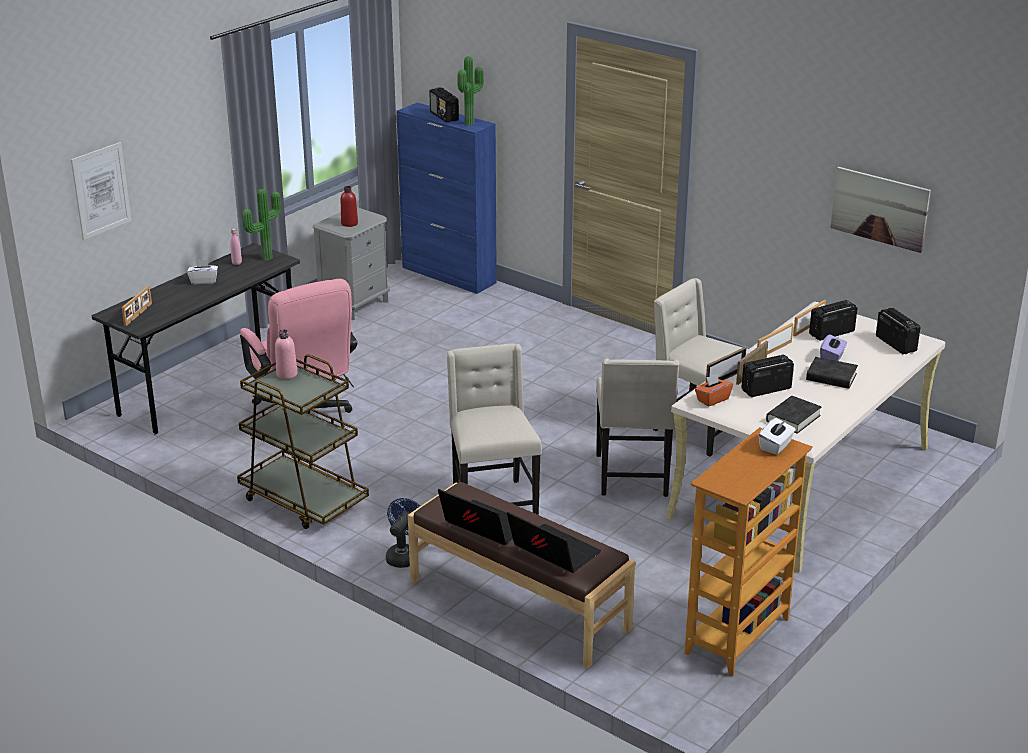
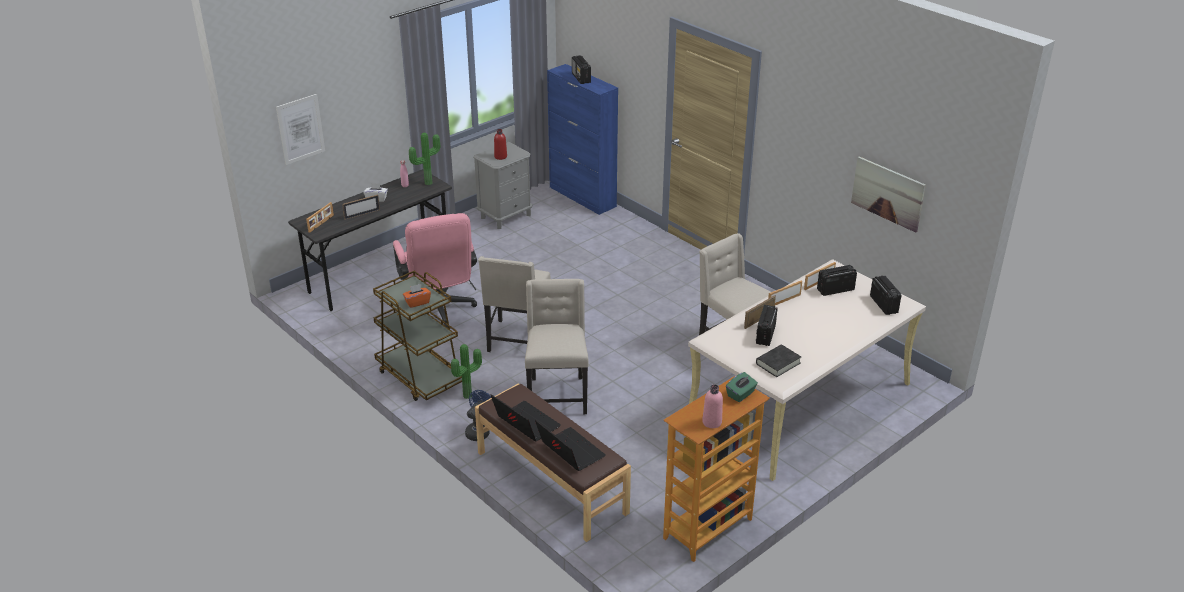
camera: 10 degrees right, 5 degrees up
pink bottle [275,330,298,379] -> pink bottle moved to [702,385,723,428]
potted plant [458,56,484,125] -> potted plant moved to [451,344,482,399]
beige chair [596,359,680,497] -> beige chair moved to [478,256,550,352]
orange tissue box [695,373,733,407] -> orange tissue box moved to [403,284,431,308]
picture frame [706,347,746,383] -> picture frame moved to [342,194,380,220]
radio [741,355,794,397] -> radio turned 60 degrees counterclockwise [756,305,778,346]
white tissue box [759,418,796,455] -> green tissue box [726,372,758,402]
black book [806,357,858,389] -> none
purple tissue box [820,334,847,361] -> none

